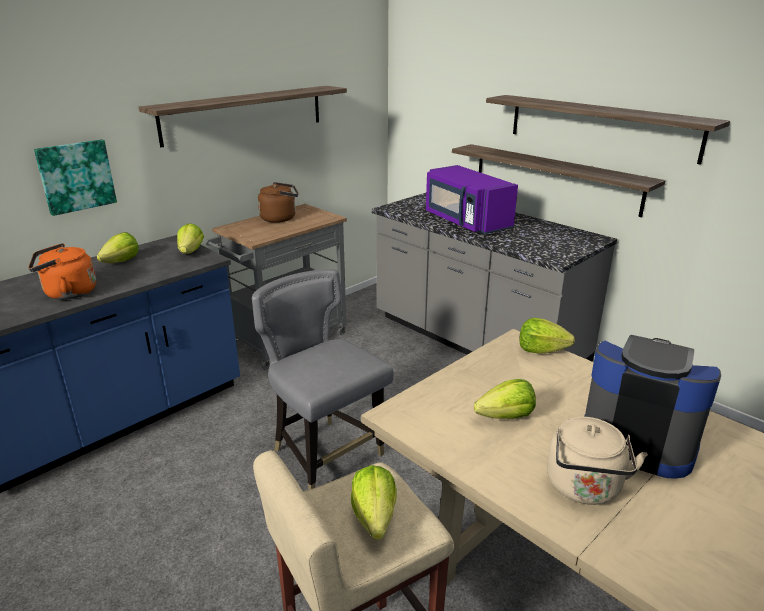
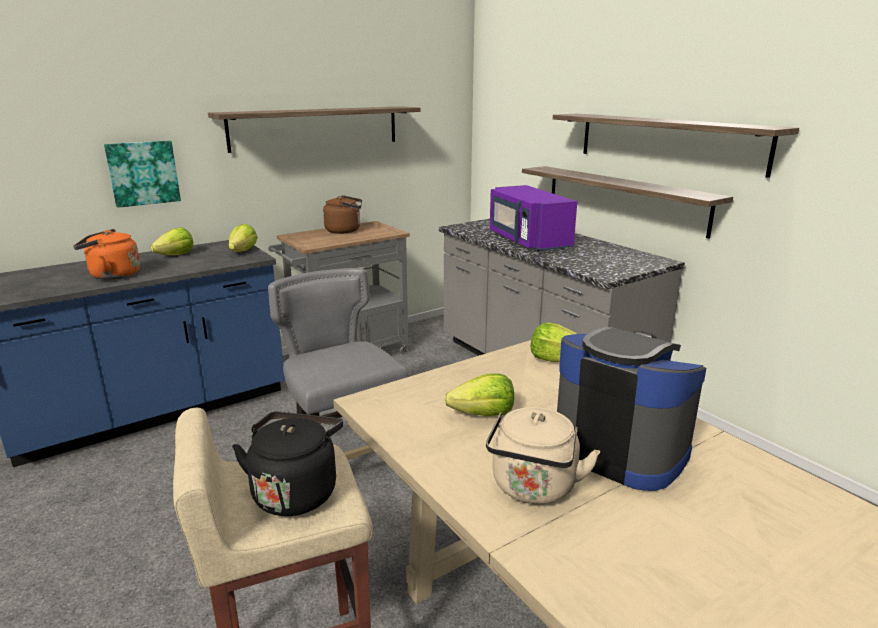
camera: 10 degrees right, 5 degrees down
lettuce [351,465,397,540] -> black kettle [232,412,343,516]

